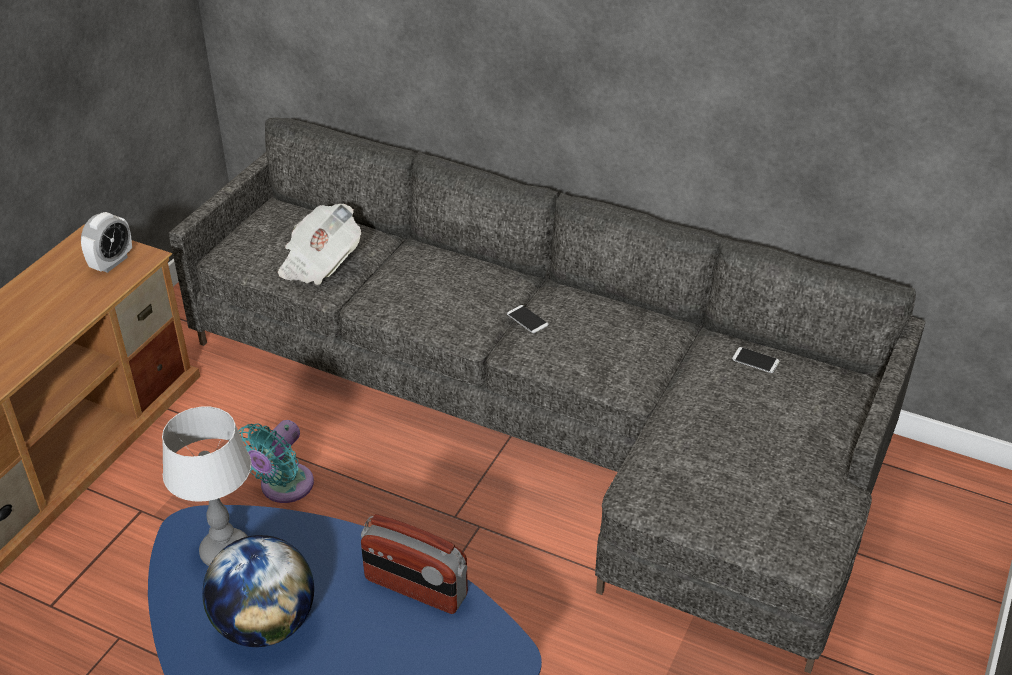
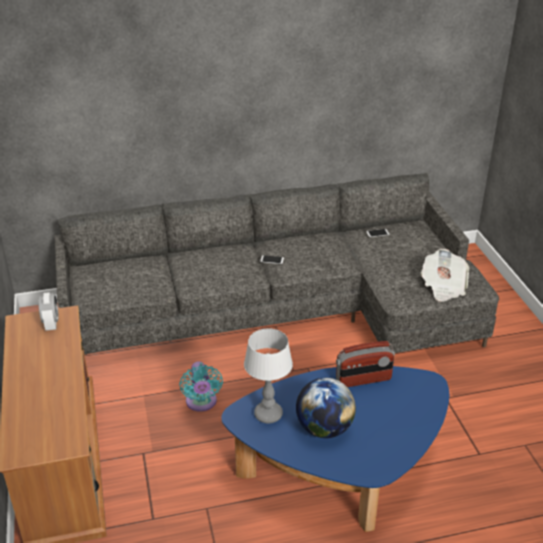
camera: 40 degrees left, 5 degrees down
newspaper [278,204,361,285] -> newspaper moved to [421,249,469,302]

